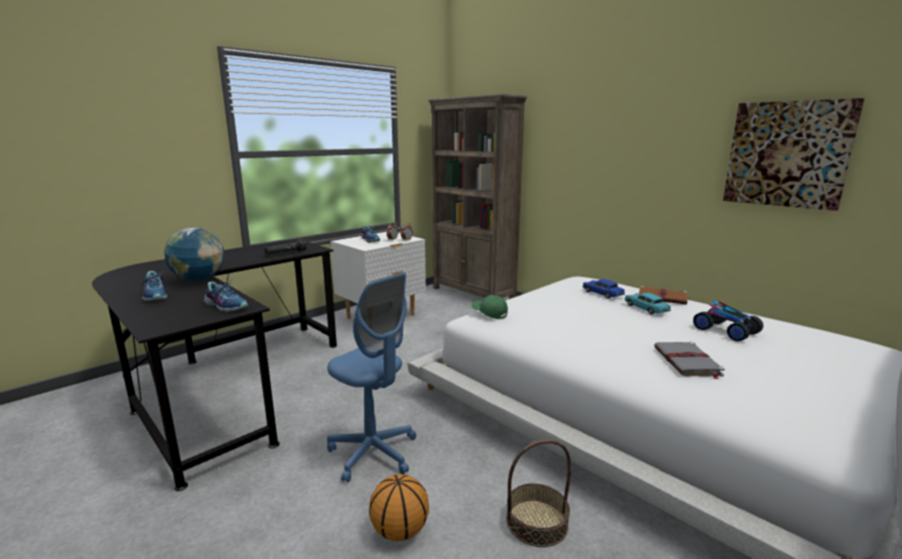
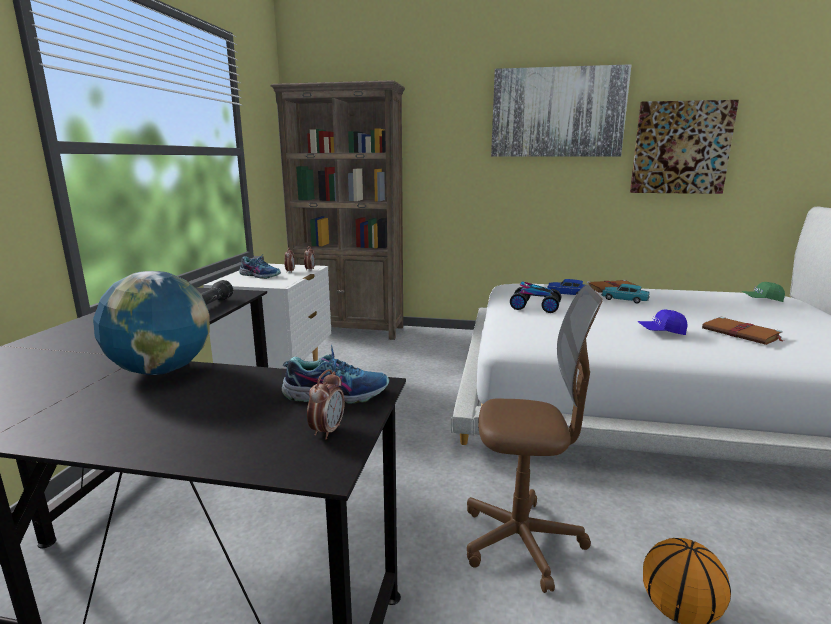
camera: 35 degrees left, 0 degrees up
shoe [141,271,167,302] -> none
blue office chair [327,273,416,483] -> brown office chair [467,285,603,593]
green cap [472,295,508,319] -> green cap moved to [742,282,785,302]
basket [506,440,571,547] -> none
grey book [654,342,725,379] -> brown book [702,317,784,345]
toy car [693,301,763,342] -> toy car moved to [510,281,561,313]
none -> alarm clock [307,369,345,440]
none -> picture [491,64,632,157]
none -> blue cap [638,309,688,335]

